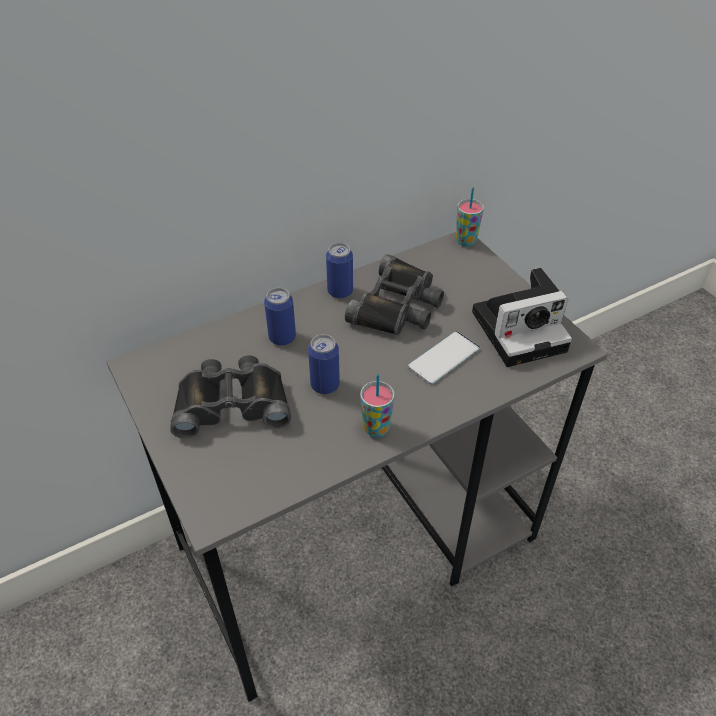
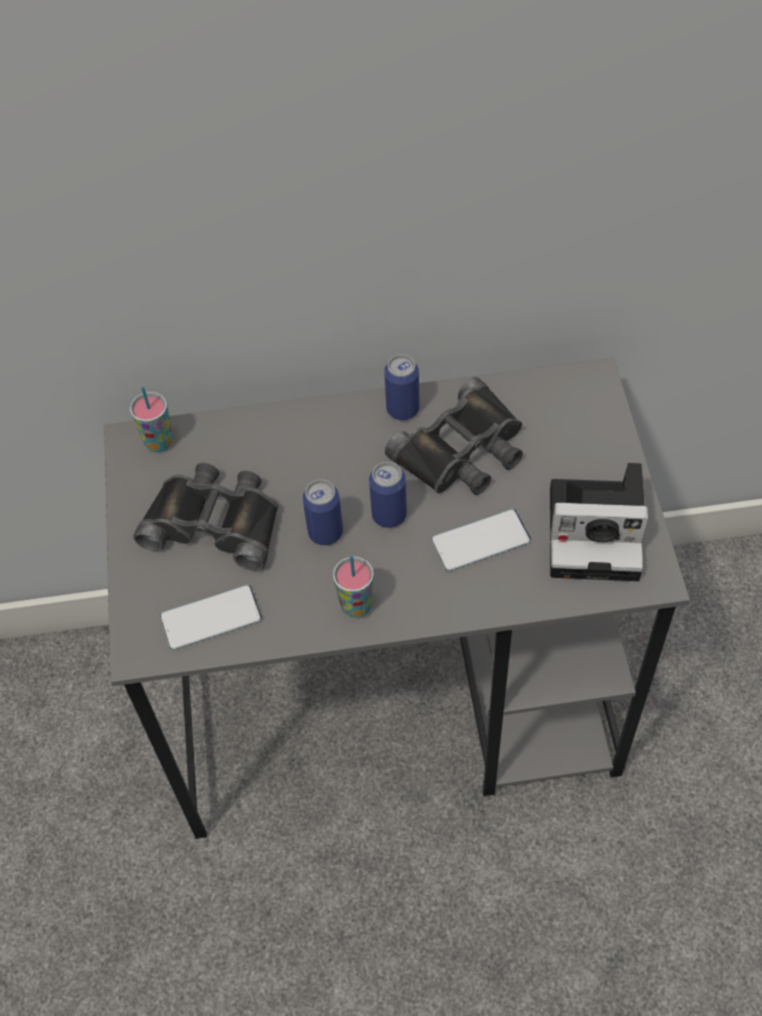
camera: 25 degrees right, 10 degrees up
can [264,288,296,346] -> can moved to [369,462,407,528]
cup [456,187,484,246] -> cup moved to [130,386,173,452]
none -> phone [160,585,262,650]

